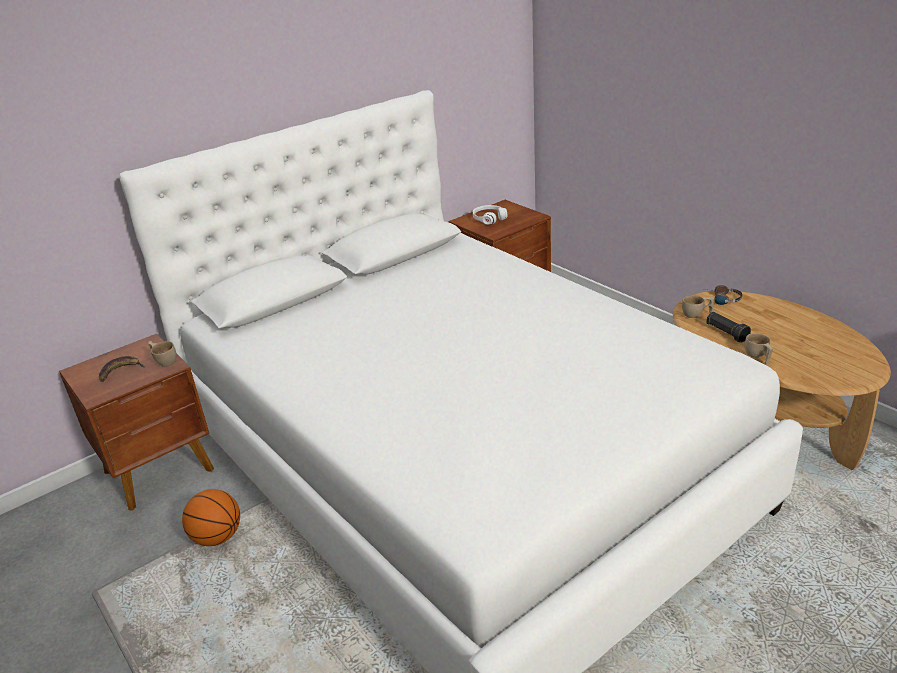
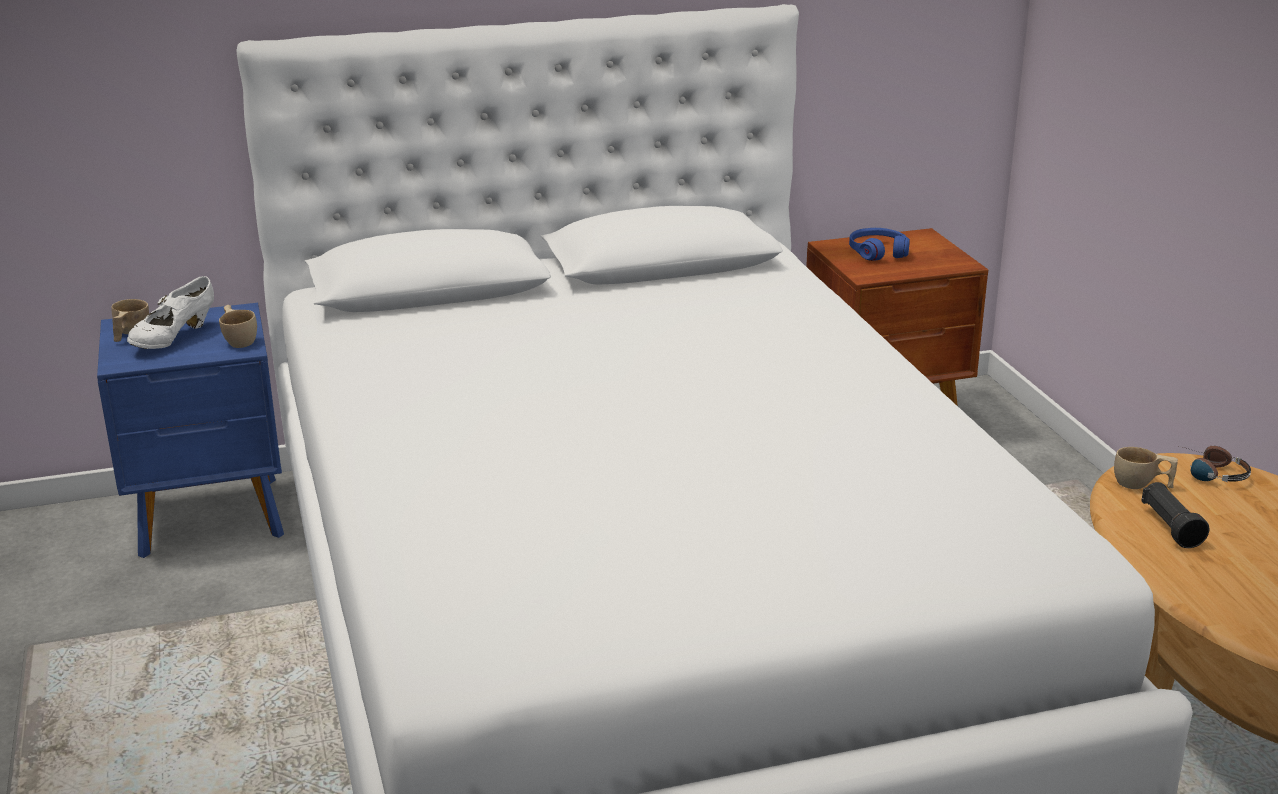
camera: 20 degrees right, 5 degrees down
brown nightstand [59,334,214,510] -> blue nightstand [97,303,284,558]
banana [99,356,145,382] -> white shoe [127,276,214,349]
basketball [182,489,240,546] -> none
white headphones [473,205,508,225] -> blue headphones [849,228,910,261]
beige cup [745,333,773,364] -> beige cup moved to [111,299,149,342]

